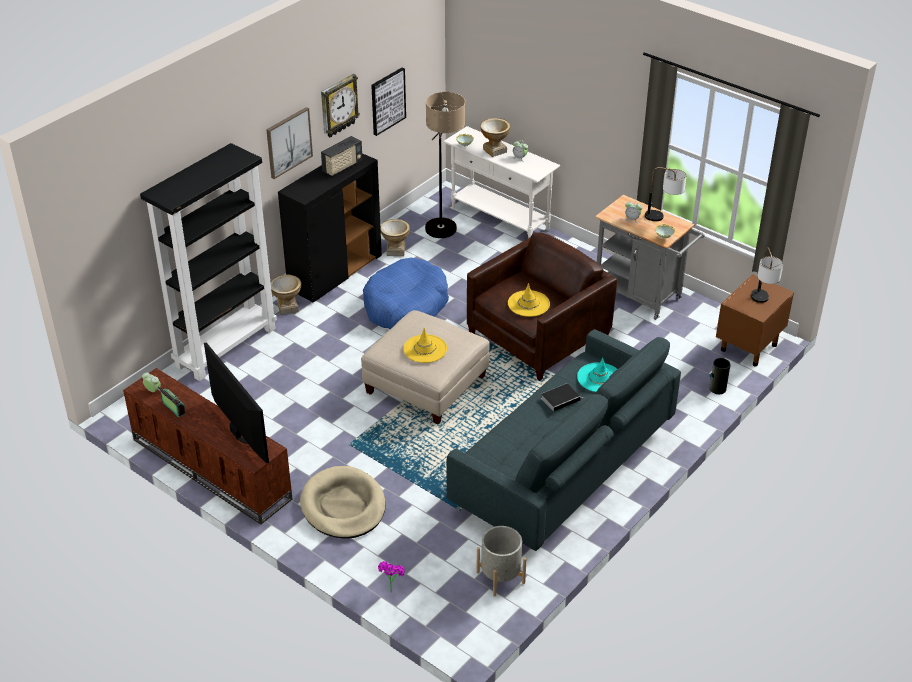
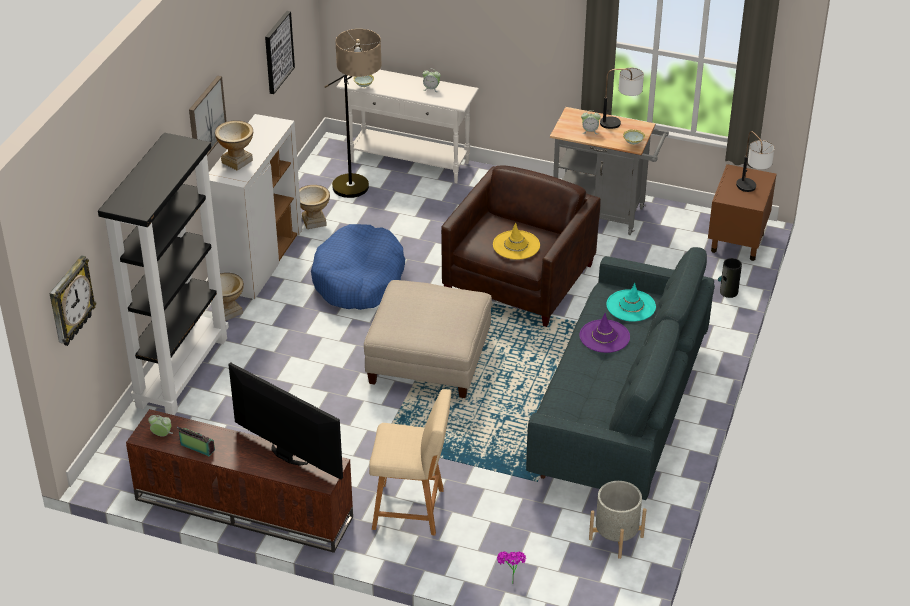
camera: 20 degrees left, 0 degrees up
black cabinet [278,154,382,303] -> white cabinet [209,114,302,299]
beige dog bed [300,466,386,539] -> beige stool [369,389,451,536]
wall clock [321,74,360,138] -> wall clock moved to [49,255,96,346]
radio [321,136,363,176] -> none
yellow hat [403,328,447,363] -> none
vase [480,118,510,157] -> vase moved to [215,120,253,171]
book [541,383,582,412] -> purple hat [580,313,630,353]

